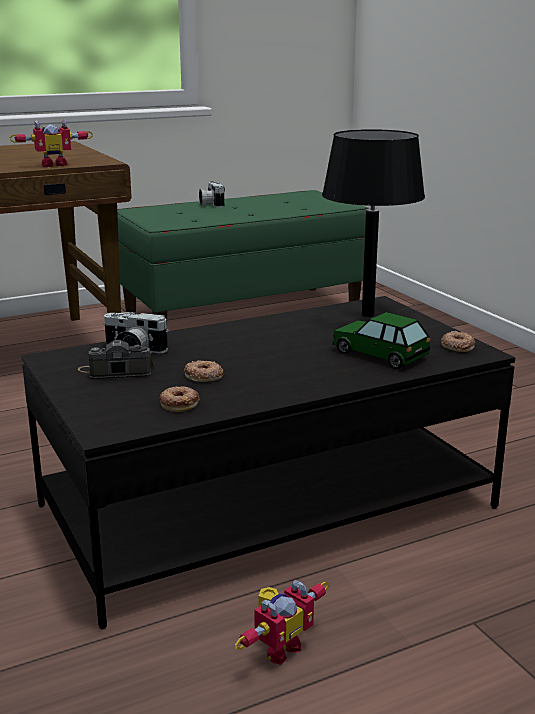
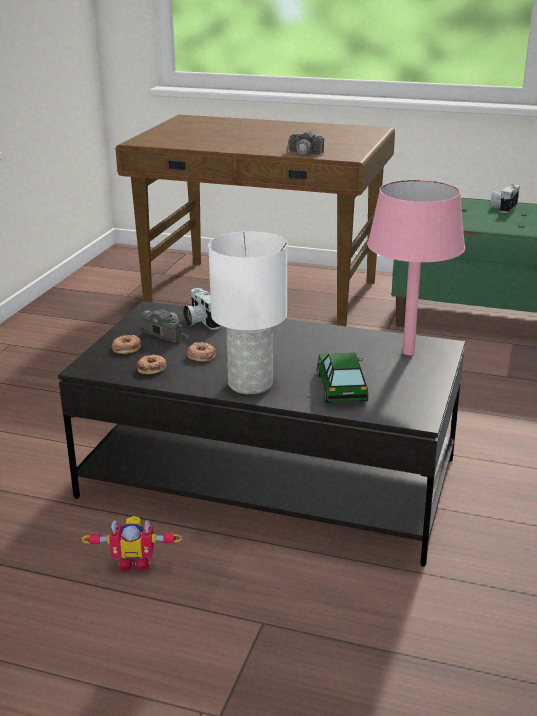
camera: 45 degrees right, 5 degrees up
toy robot [9,119,93,167] -> camera [286,131,327,158]
black table lamp [322,129,425,317] -> pink table lamp [367,180,465,355]
donut [441,331,475,352] -> donut moved to [112,335,141,354]
none -> white table lamp [208,231,287,394]

